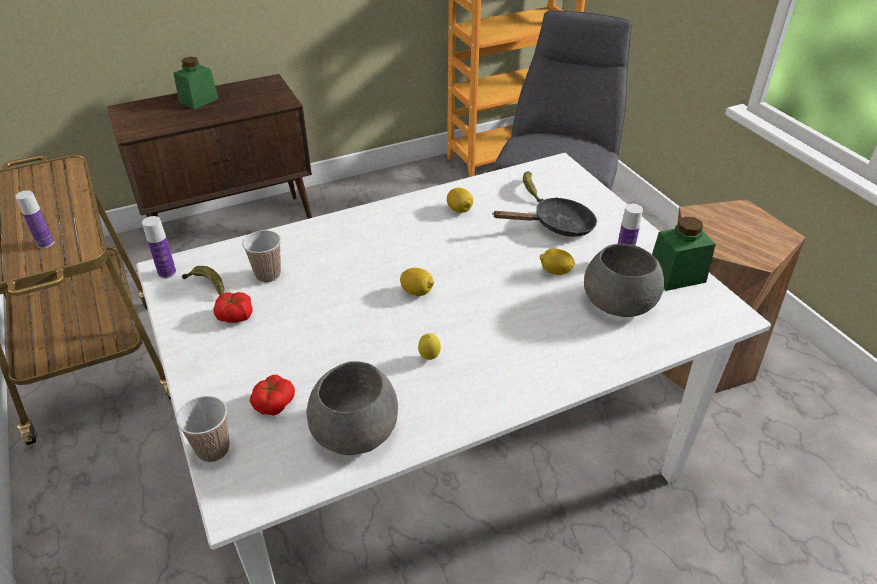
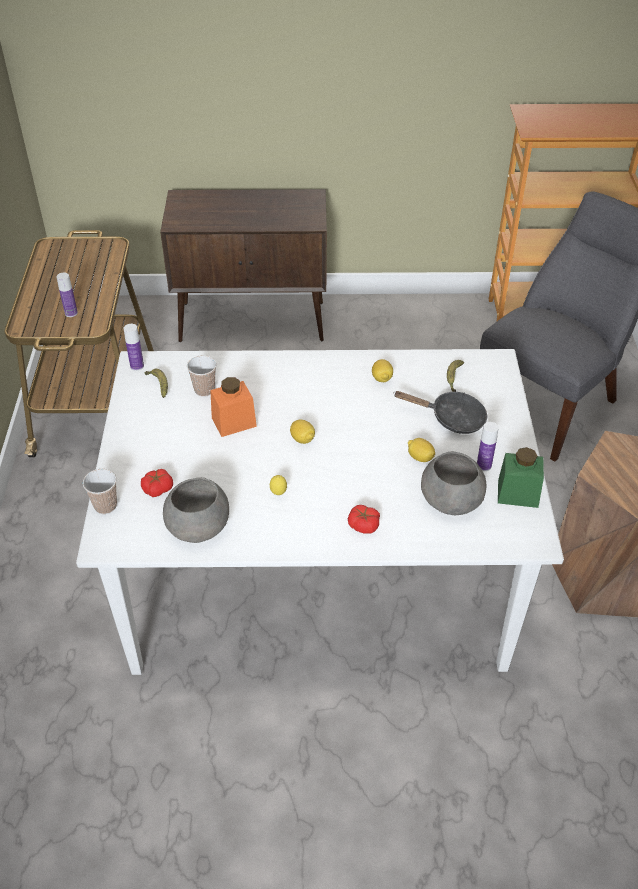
camera: 25 degrees right, 5 degrees up
green jar [173,57,219,110] -> none
tomato [213,292,253,323] -> tomato moved to [348,505,380,533]
none -> orange jar [210,377,257,437]

